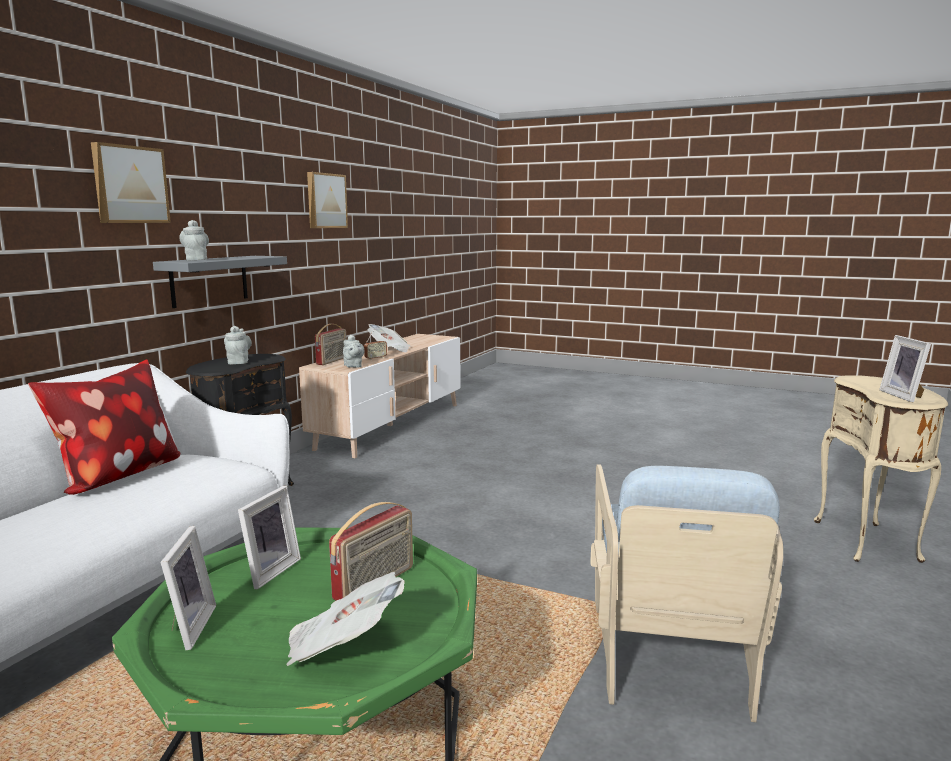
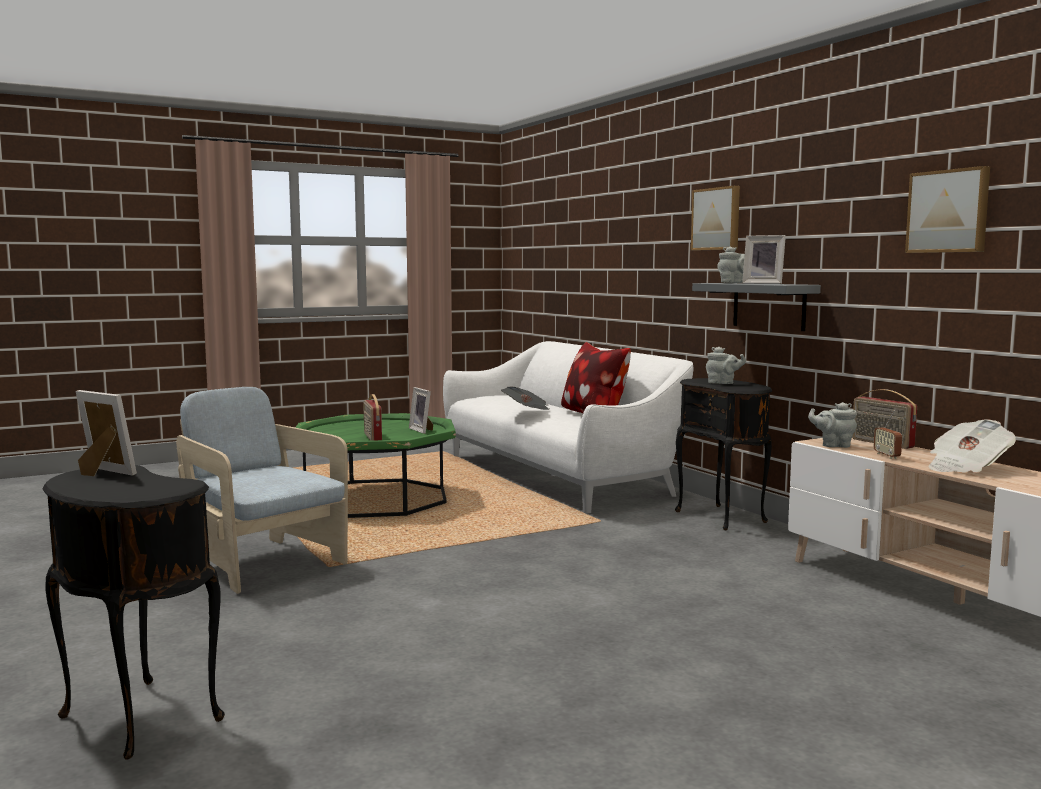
camera: 125 degrees right, 5 degrees down
picture frame [160,526,216,650] -> picture frame moved to [742,235,786,284]
newspaper [286,572,405,666] -> newspaper moved to [501,387,549,410]
beige side table [814,375,948,563] -> black side table [43,465,225,760]

